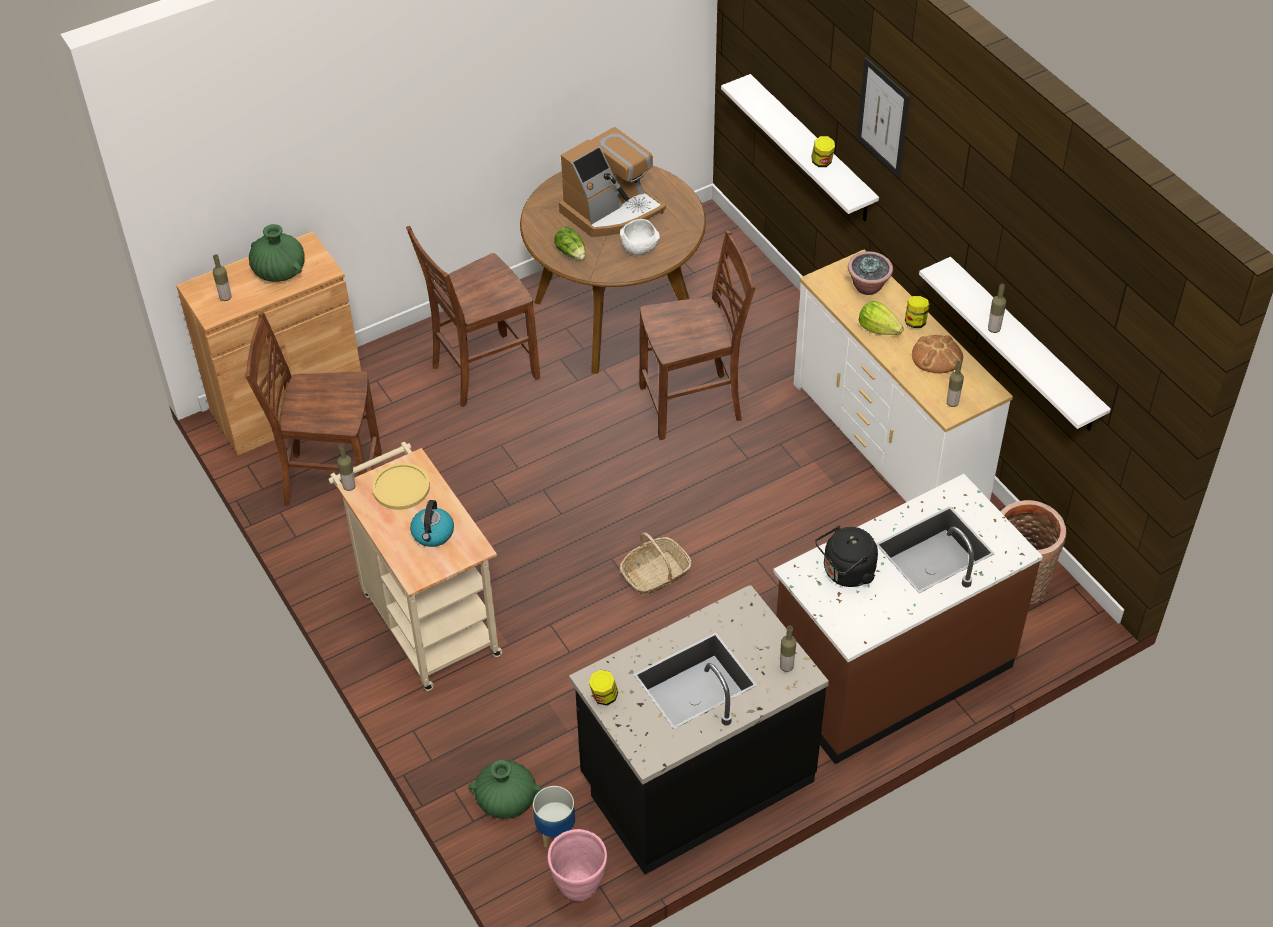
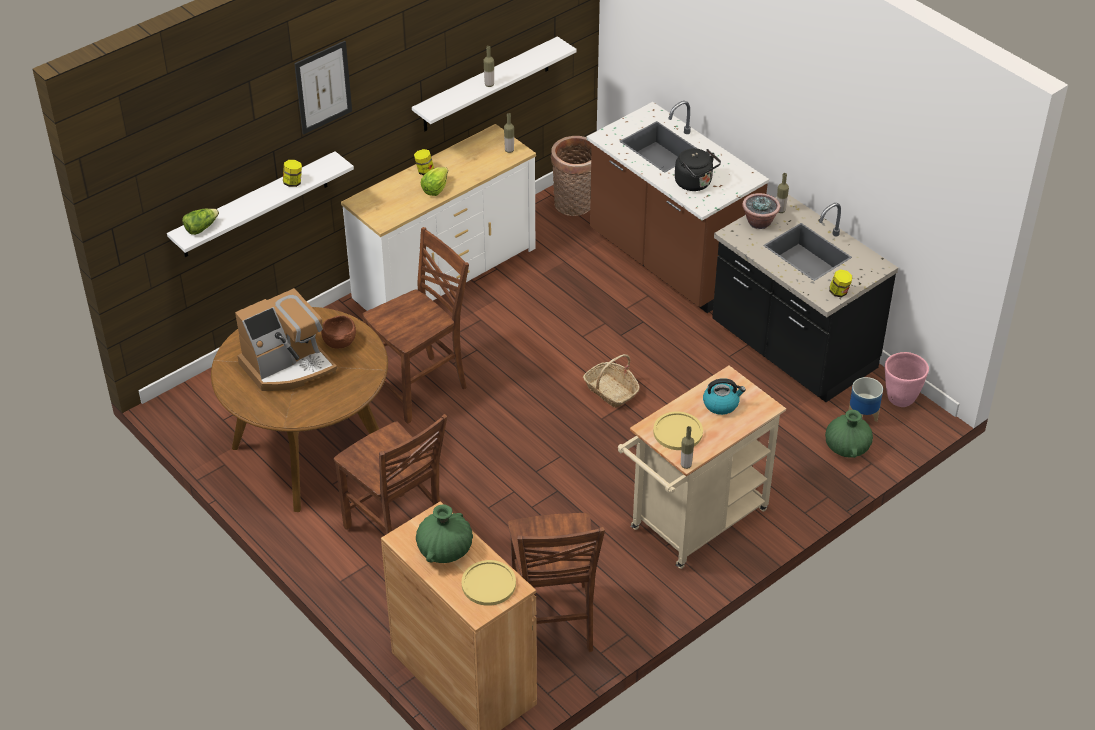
camera: 100 degrees left, 5 degrees down
bottle [213,254,231,301] -> yellow plate [462,560,516,606]
lettuce [554,227,586,260] -> lettuce moved to [182,209,219,235]
coffee machine [559,127,666,237] -> coffee machine turned 105 degrees clockwise [235,288,337,391]
white bowl [620,219,660,255] -> brown bowl [321,316,356,348]
brown chair [639,231,755,440] -> brown chair turned 75 degrees clockwise [362,227,469,424]
potted plant [848,251,893,295] -> potted plant moved to [742,193,780,229]
bread [912,335,963,373] -> none

